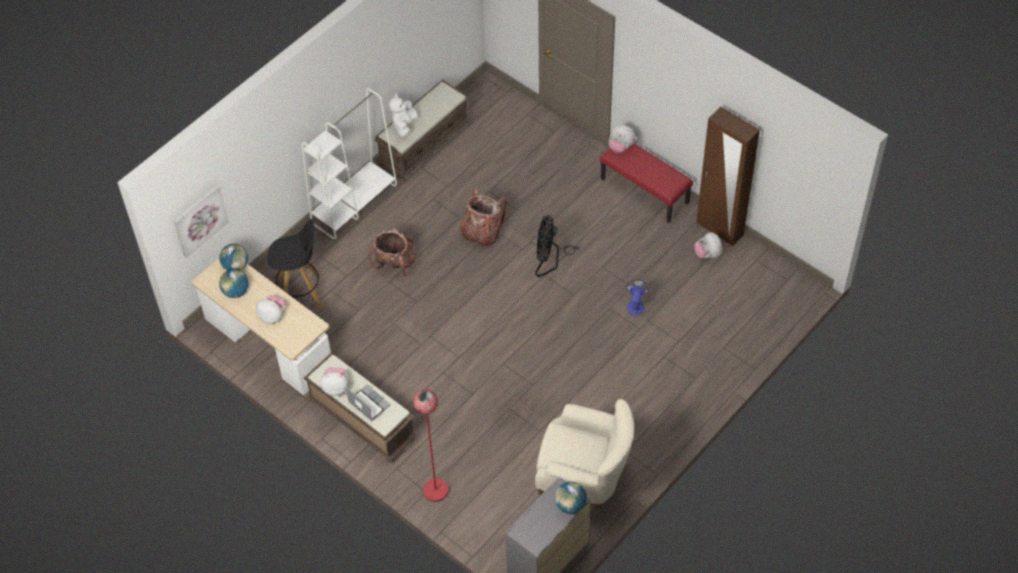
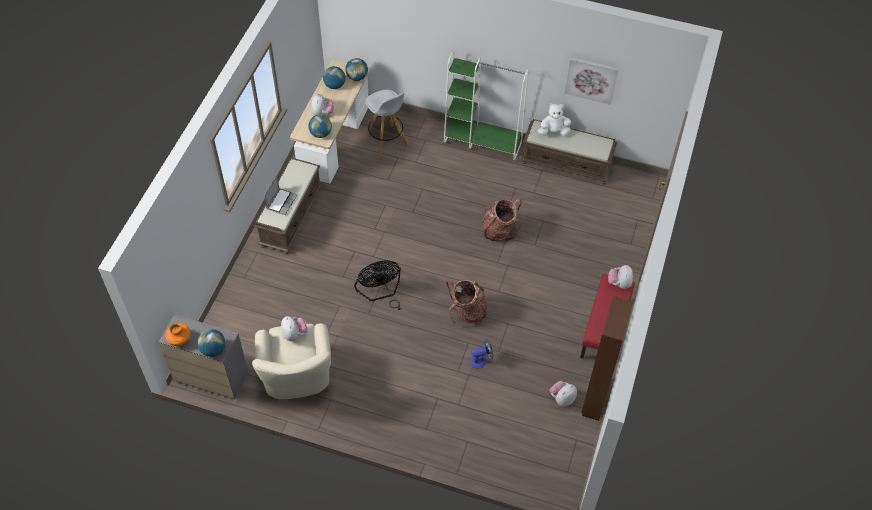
camera: 65 degrees right, 0 degrees up
picture [173,184,229,258] -> picture moved to [565,57,618,105]
black stool [267,219,323,309] -> white stool [364,90,409,158]
white clothes rack [301,88,397,239] -> green clothes rack [444,51,529,160]
plush toy [320,367,348,396] -> plush toy moved to [281,316,308,341]
backpack [368,229,416,277] -> backpack moved to [446,280,487,323]
red floor lamp [413,389,448,502] -> none
black fan [535,215,579,278] -> black fan moved to [354,260,401,310]
none -> orange vase [165,323,191,346]
none -> globe [308,114,332,138]

